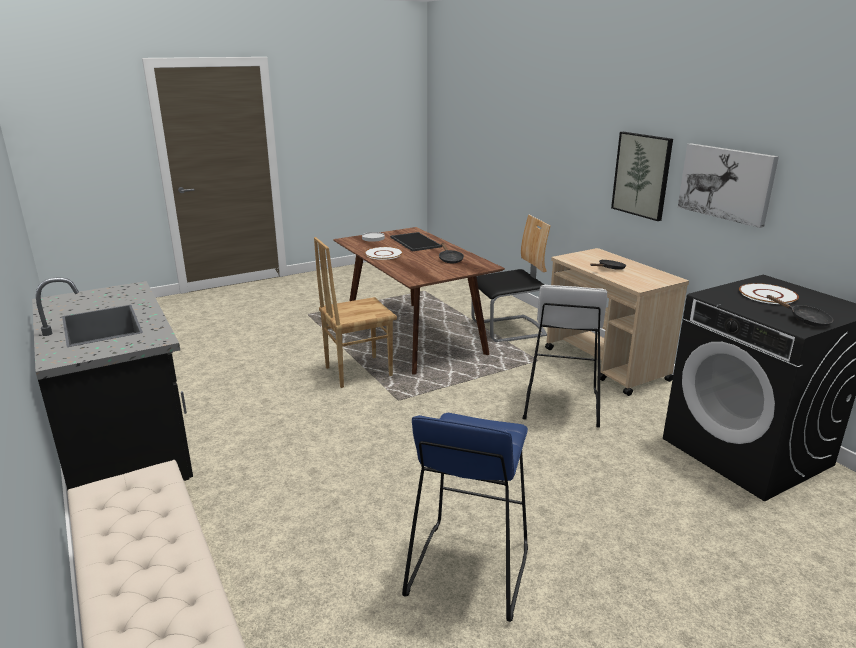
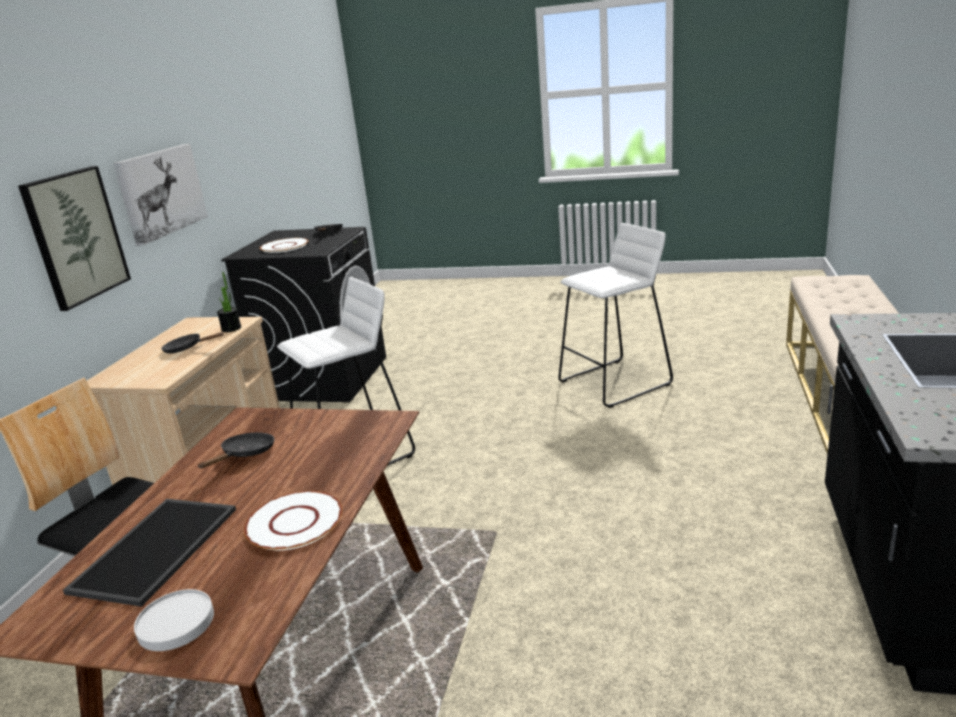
camera: 135 degrees left, 0 degrees up
brown chair [314,237,397,388] -> none
blue stool [402,413,528,622] -> white stool [558,223,673,408]
none -> potted plant [217,272,241,332]

